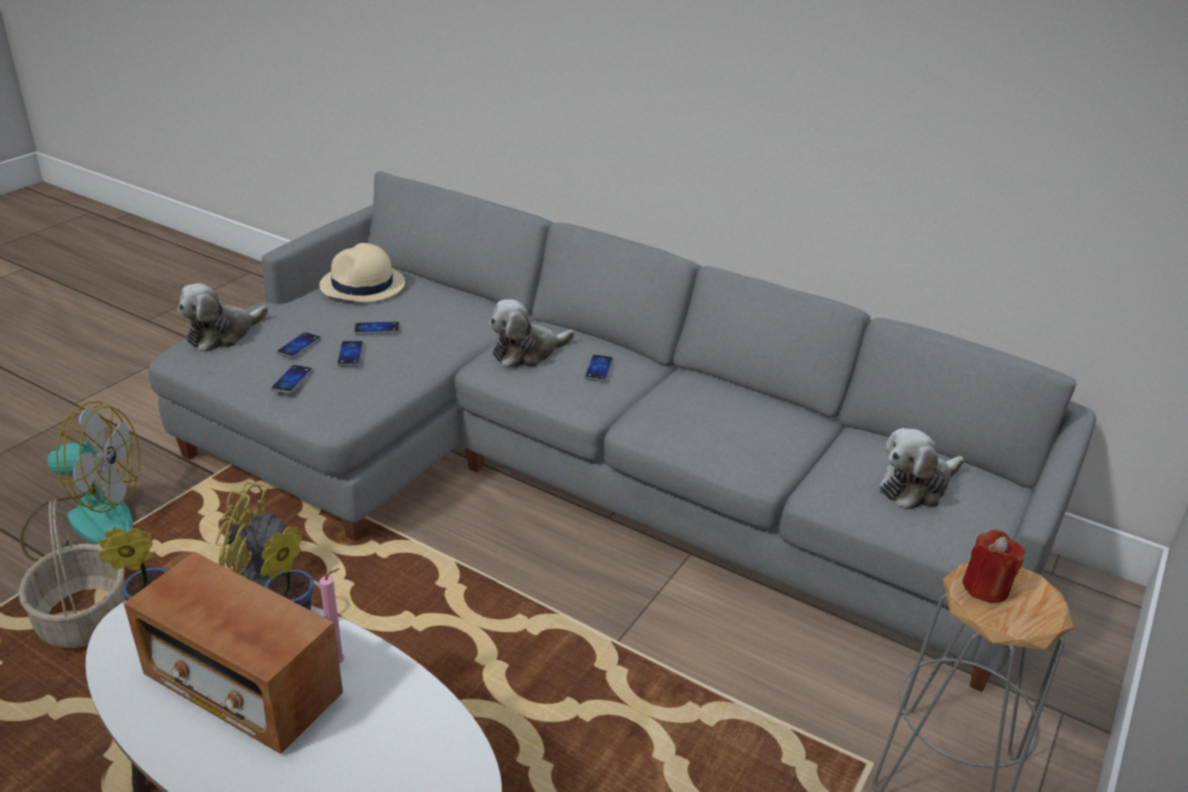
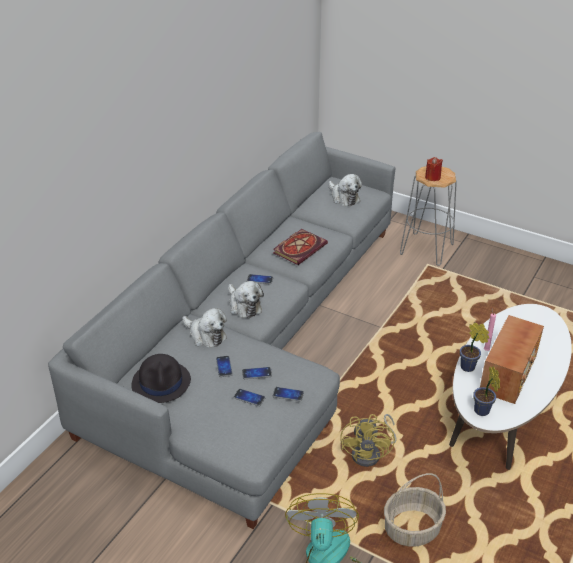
camera: 90 degrees left, 5 degrees up
plush toy [178,283,268,352] -> plush toy moved to [182,308,227,347]
beige hat [319,243,405,302] -> black hat [131,354,191,403]
none -> book [273,229,328,265]

